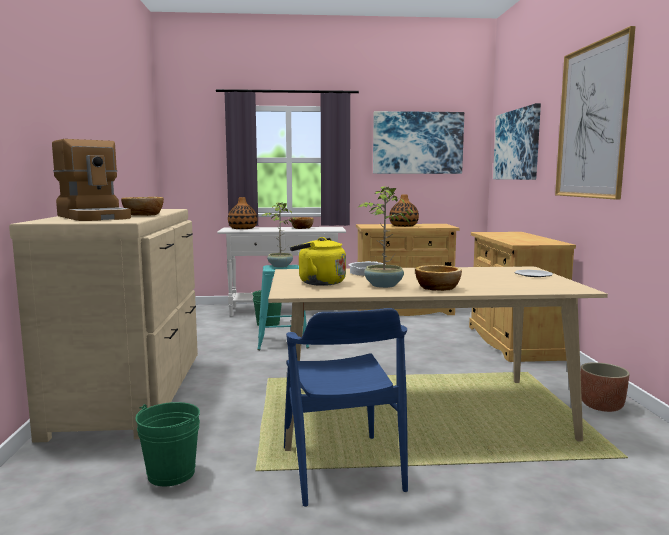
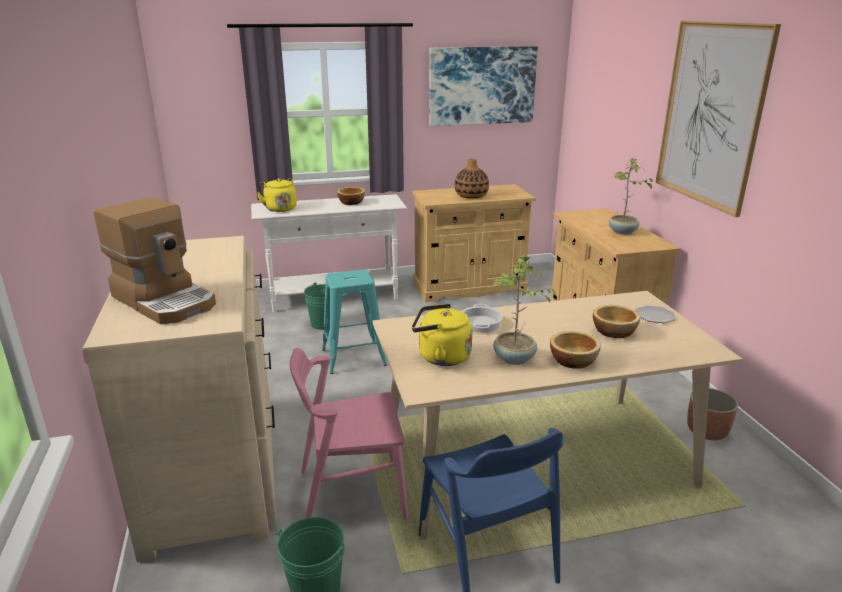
camera: 10 degrees left, 15 degrees up
bowl [121,197,164,216] -> bowl moved to [593,305,640,338]
vase [228,197,257,229] -> yellow kettle [257,178,297,212]
potted plant [262,202,296,267] -> potted plant moved to [609,158,656,235]
picture [493,103,541,180] -> none
none -> pink chair [290,348,408,520]

